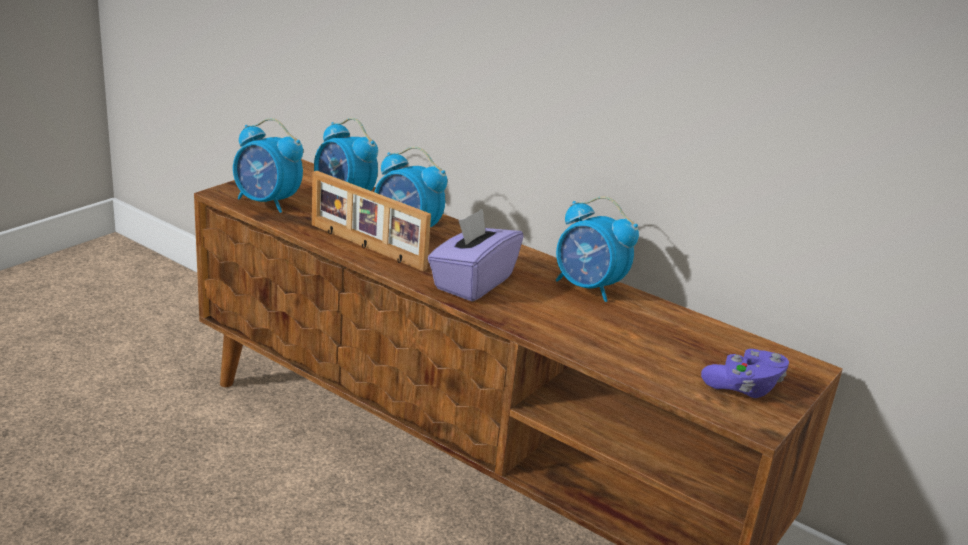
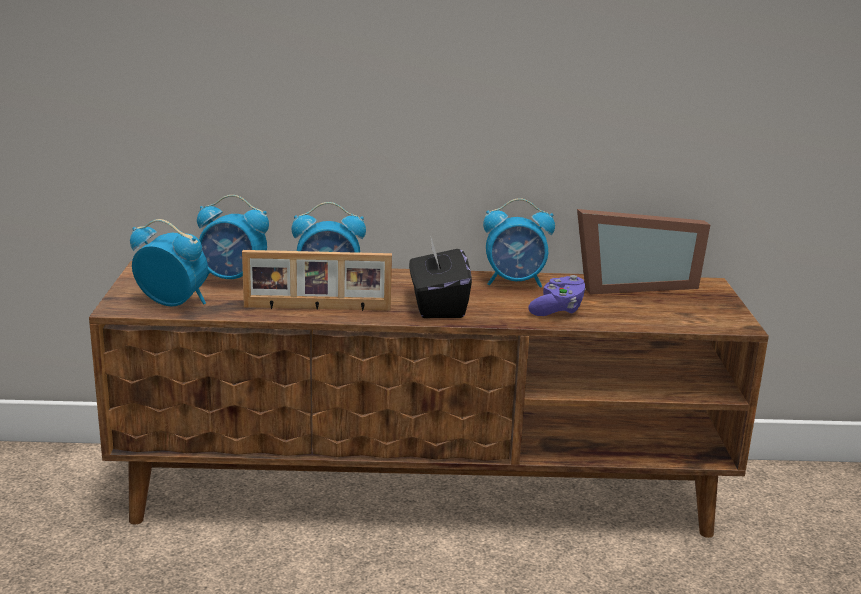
camera: 35 degrees left, 5 degrees down
alarm clock [233,118,303,213] -> alarm clock turned 150 degrees counterclockwise [130,219,208,306]
purple tissue box [428,209,523,301] -> black tissue box [409,238,472,318]
purple game controller [701,349,789,398] -> purple game controller moved to [528,275,586,316]
none -> picture frame [577,209,710,295]

